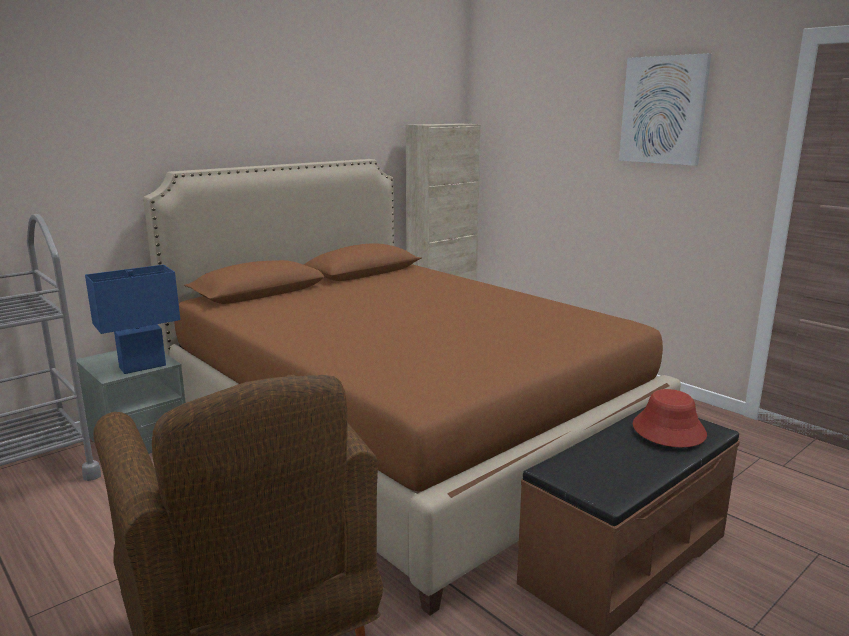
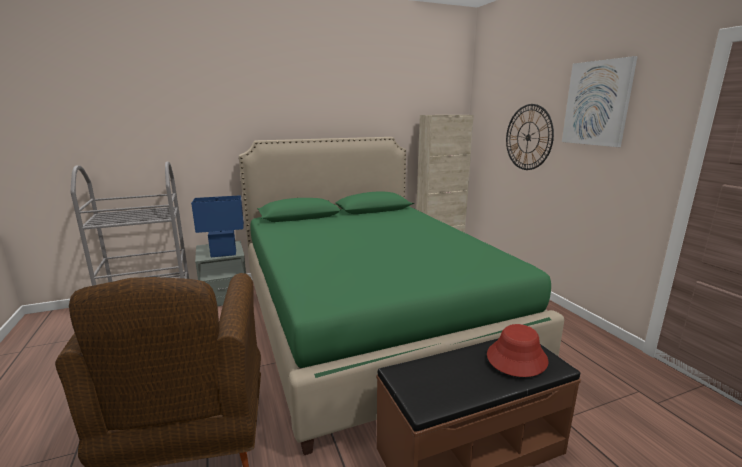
camera: 20 degrees right, 0 degrees up
brown bed [143,159,681,615] -> green bed [239,137,564,455]
none -> wall clock [506,104,554,170]

